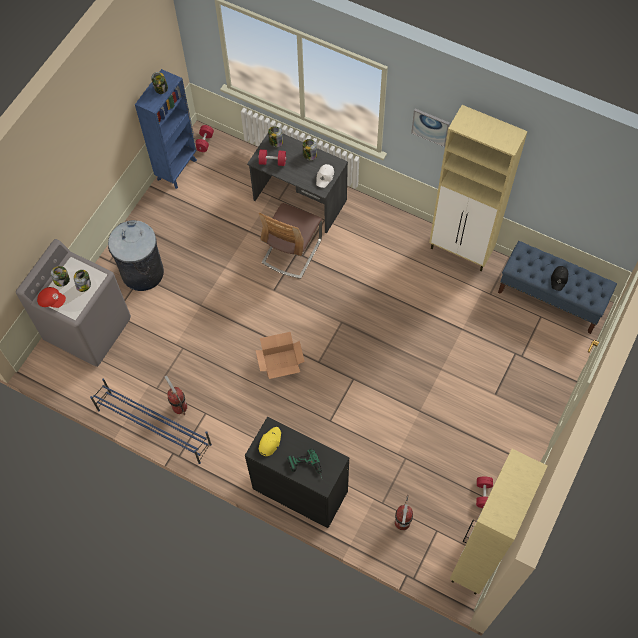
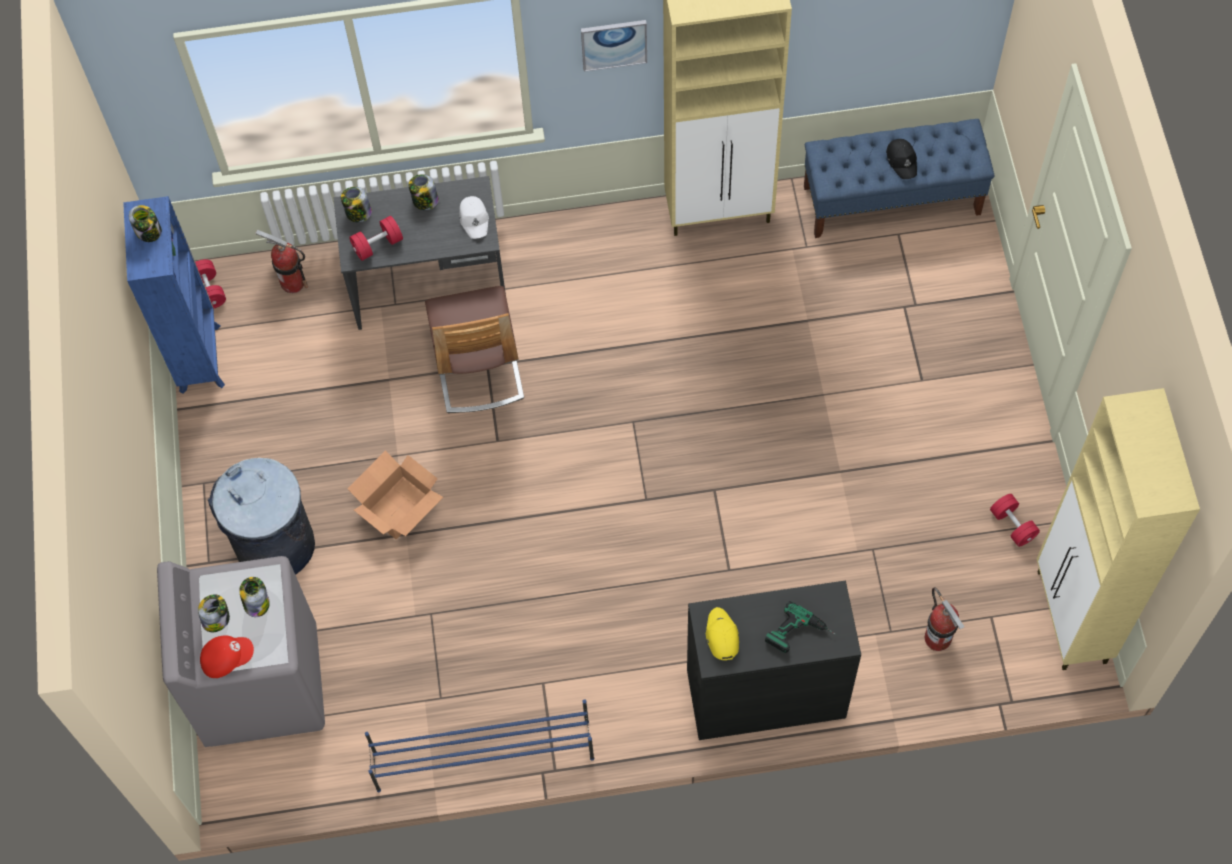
camera: 35 degrees left, 0 degrees up
fire extinguisher [164,375,187,415] -> fire extinguisher moved to [256,230,308,293]
cardboard box [256,332,305,379] -> cardboard box moved to [347,450,443,539]

